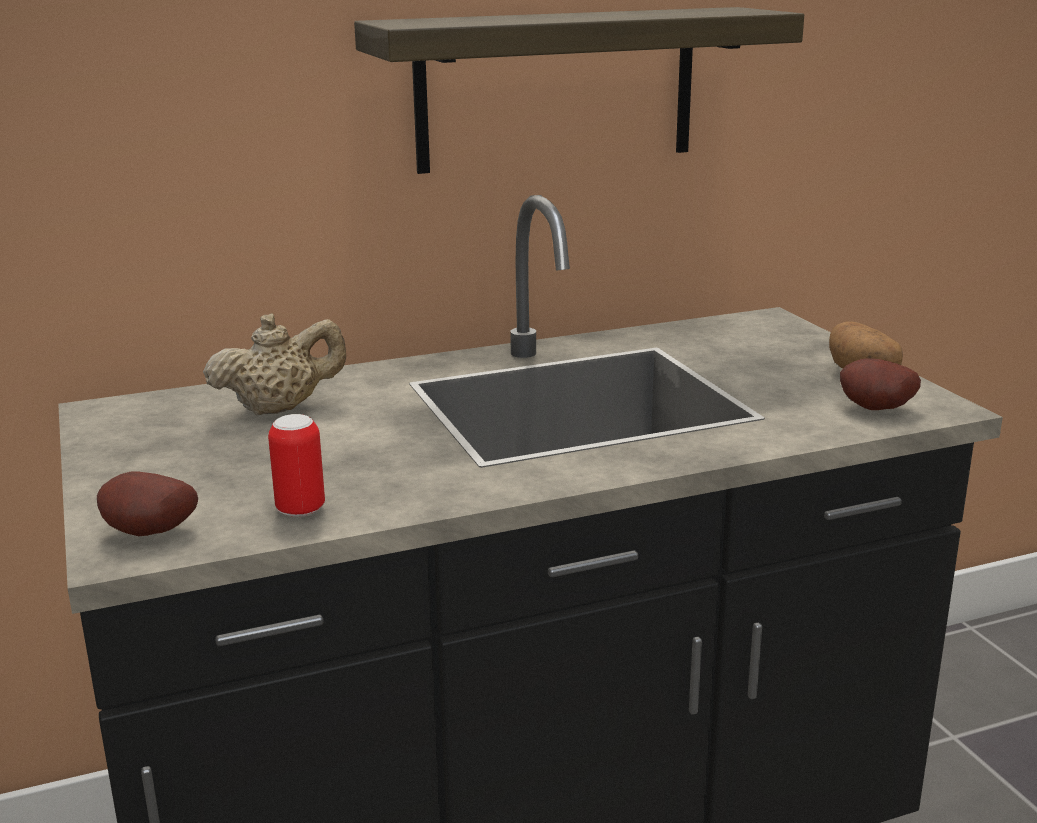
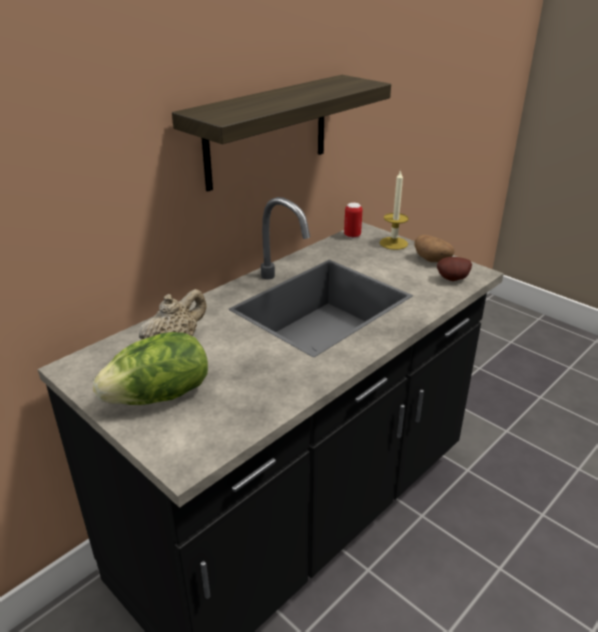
camera: 25 degrees left, 10 degrees up
potato [97,471,198,536] -> none
can [268,414,325,517] -> can moved to [344,203,362,238]
none -> lettuce [93,332,208,405]
none -> candle [380,169,409,250]

